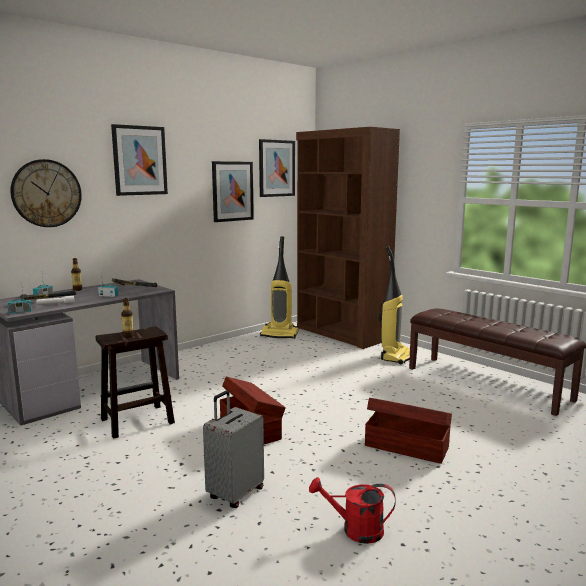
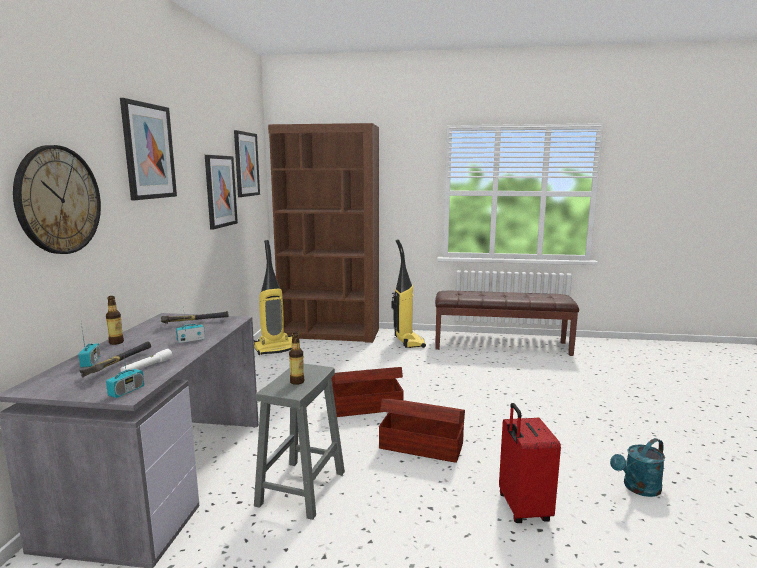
camera: 40 degrees left, 0 degrees up
brown stool [96,326,175,439] -> grey stool [254,363,345,520]
grey suitcase [203,391,264,508] -> red suitcase [499,403,561,523]
red watering can [309,477,396,544] -> turquoise watering can [610,438,665,497]
brown storage box [365,398,452,464] -> brown storage box moved to [331,367,404,417]

